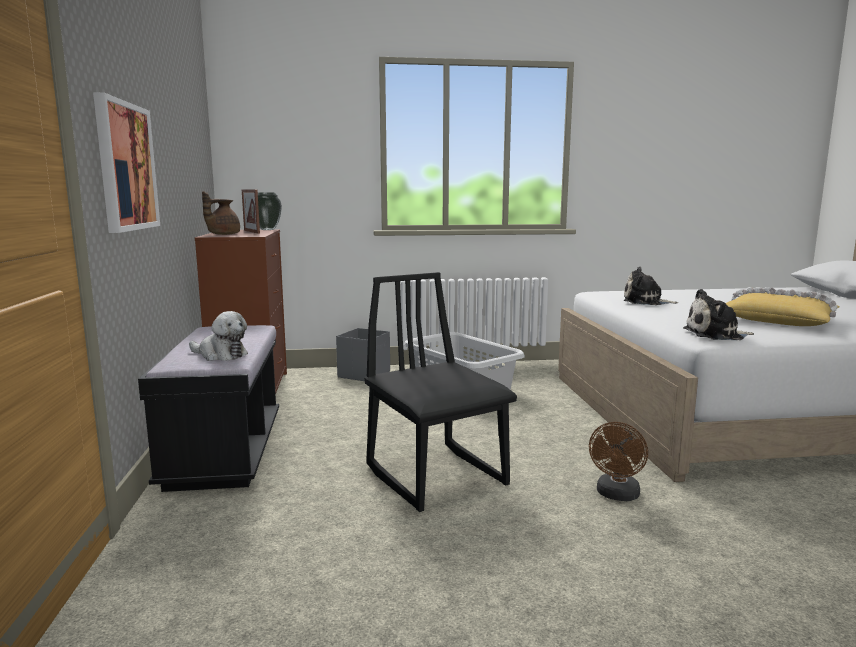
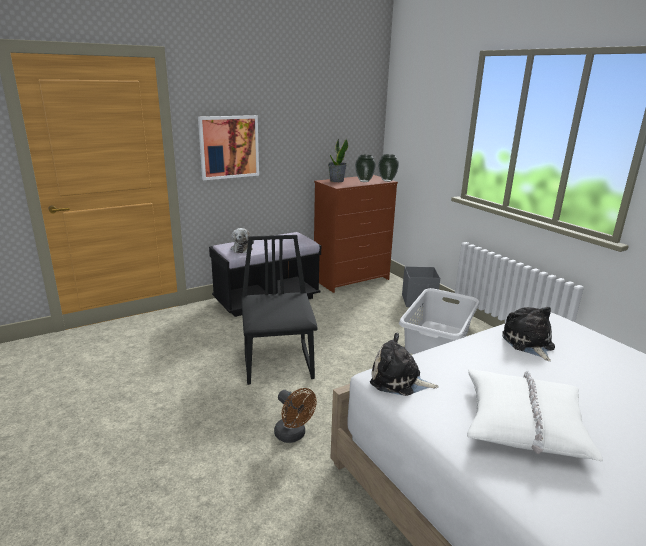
camera: 65 degrees right, 10 degrees up
brown teapot [202,191,240,235] -> potted plant [328,138,348,182]
picture frame [242,189,260,233] -> vase [355,155,376,182]
black chair [364,272,517,512] -> black chair turned 45 degrees counterclockwise [241,235,318,385]
brown fan [589,422,648,501] -> brown fan turned 135 degrees counterclockwise [274,388,317,443]
plush toy [683,289,754,340] -> plush toy turned 45 degrees counterclockwise [370,333,439,396]
yellow pillow [726,287,840,326] -> white pillow [467,369,603,461]

